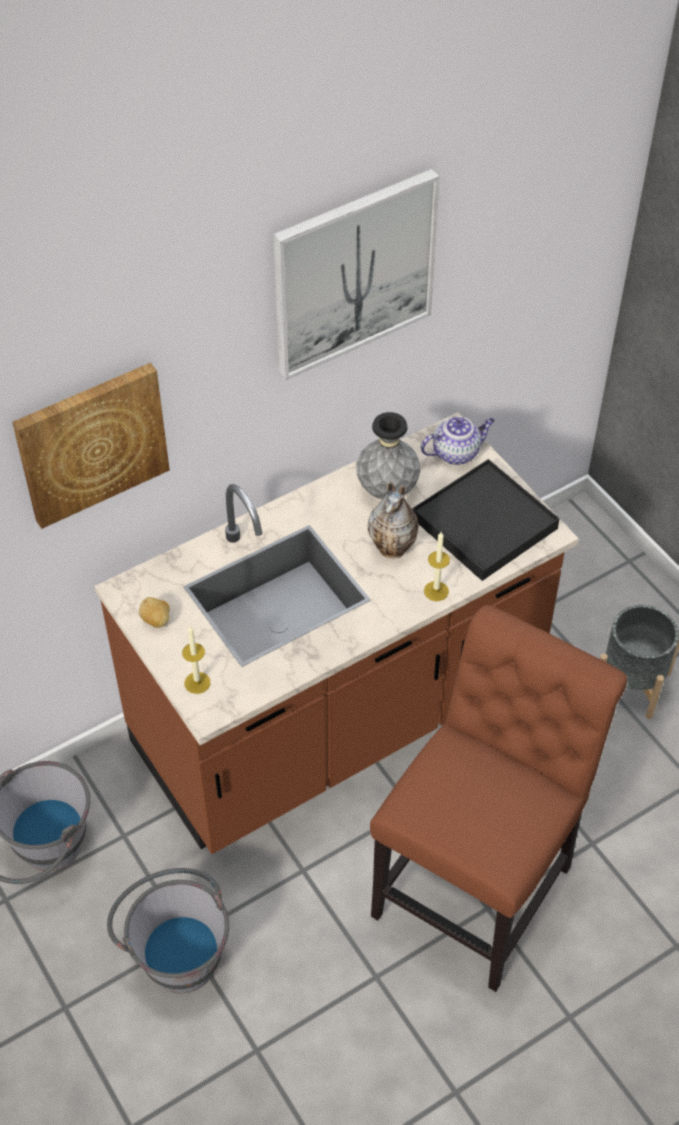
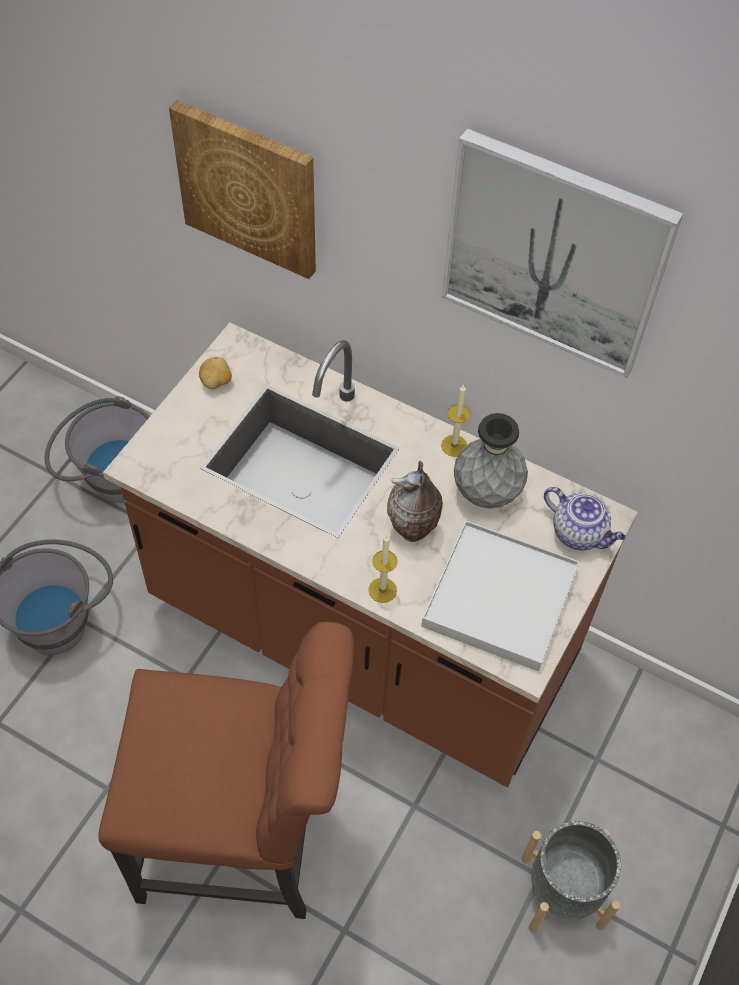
camera: 60 degrees right, 5 degrees up
candle [182,626,210,694] -> candle moved to [441,384,471,457]
black tray [413,459,560,581] -> white tray [421,520,579,671]

